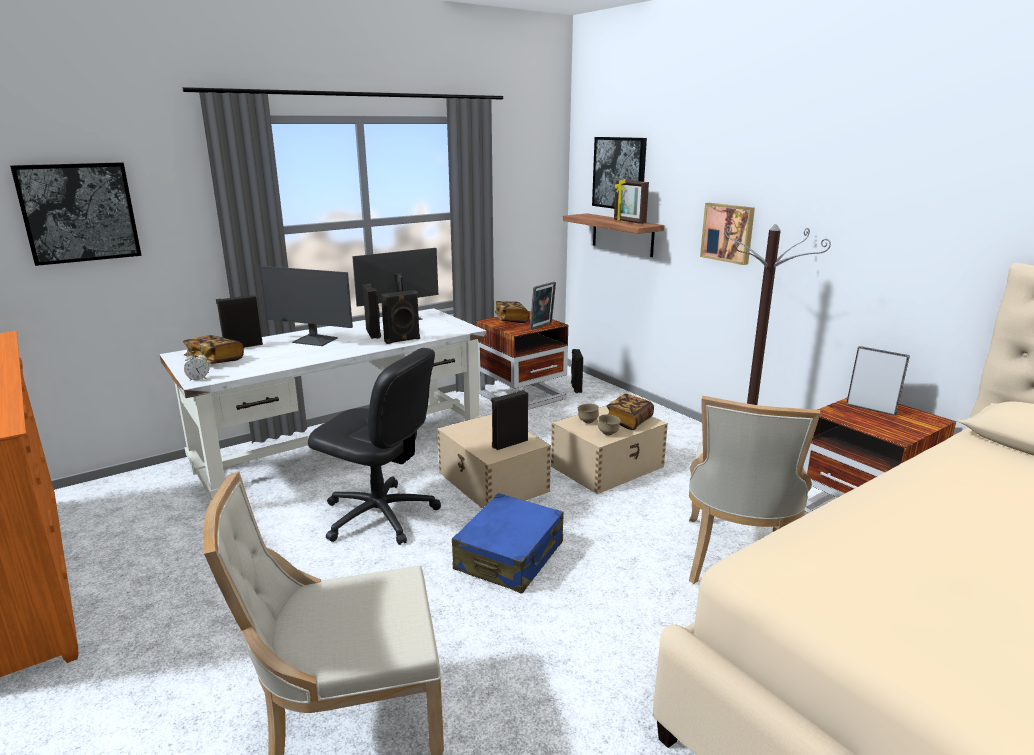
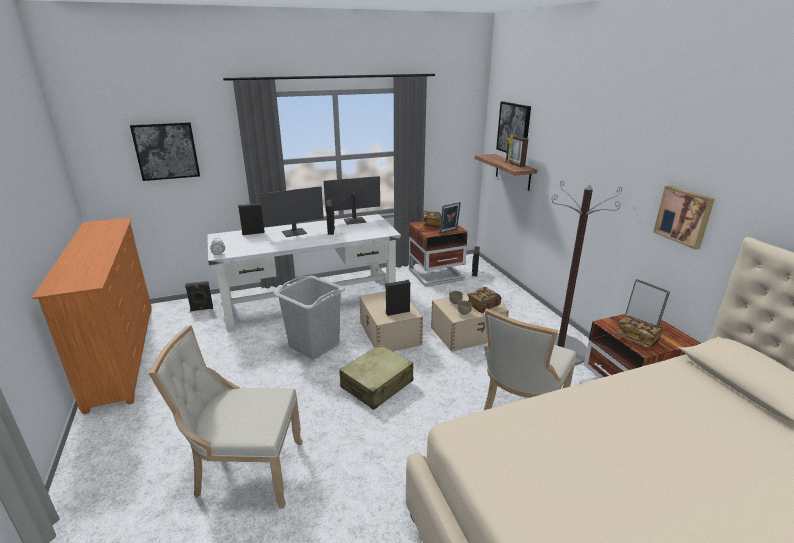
camera: 15 degrees right, 5 degrees up
book [183,335,244,364] -> book moved to [615,316,664,348]
monitor [259,266,353,346] -> monitor turned 60 degrees counterclockwise [260,186,324,237]
black office chair [308,348,441,545] -> grey laundry basket [273,275,345,359]
black speaker [381,290,420,344] -> black speaker moved to [185,281,213,311]
blue suitcase [452,493,564,593] -> beige suitcase [339,344,413,410]
picture [700,203,755,265] -> picture moved to [653,186,715,250]

